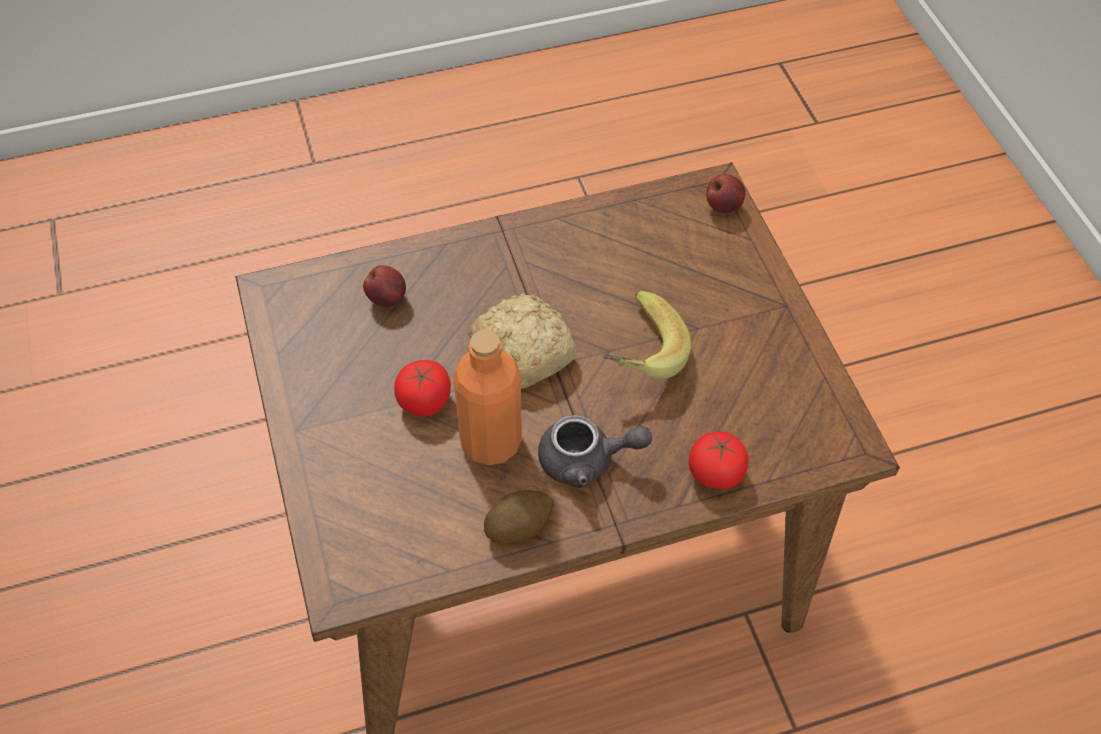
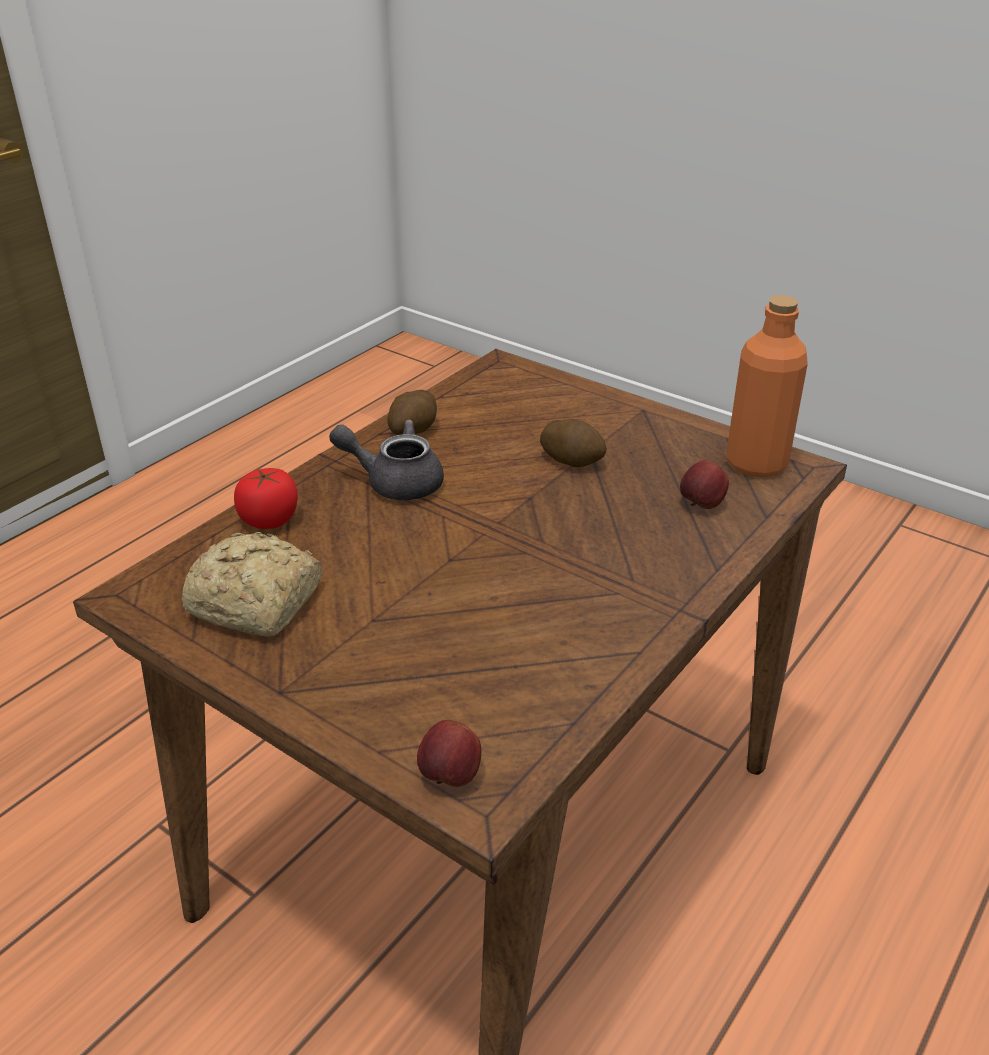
camera: 145 degrees right, 20 degrees down
tomato [394,360,451,417] -> potato [540,419,607,467]
orange bottle [453,330,522,466] -> orange bottle moved to [727,295,808,477]
bread [468,293,577,389] -> bread moved to [182,532,322,637]
grey teapot [538,415,652,488] -> grey teapot turned 45 degrees clockwise [329,420,444,500]
banana [603,291,691,379] -> none

